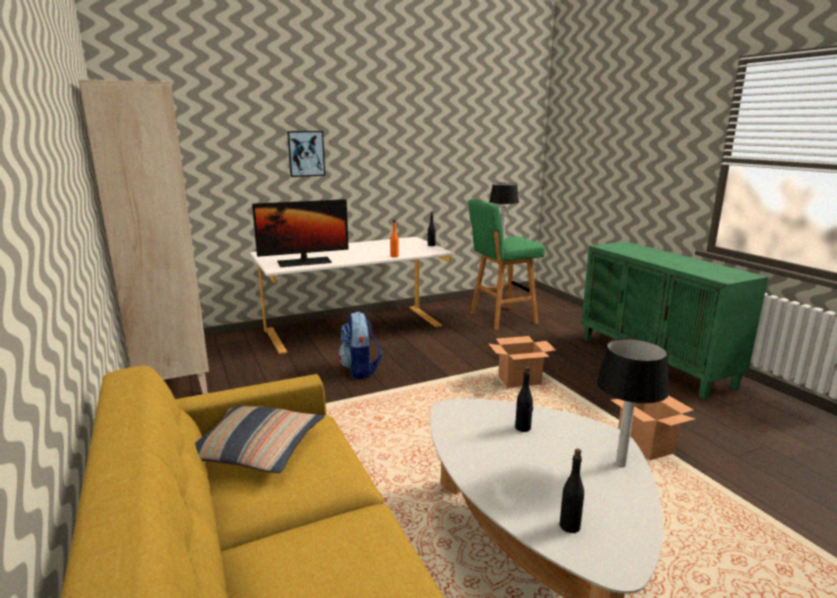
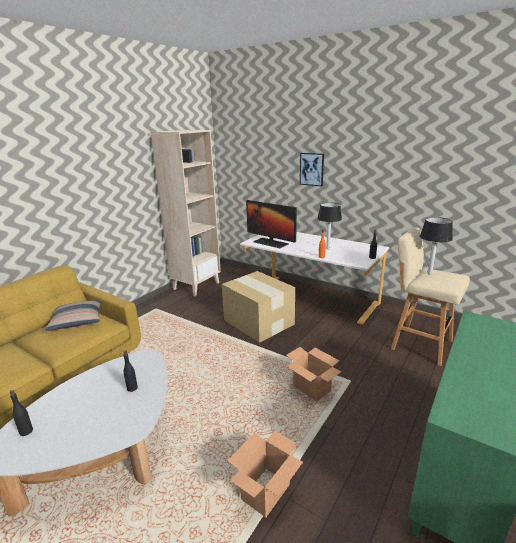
camera: 60 degrees right, 5 degrees up
backpack [338,312,382,379] -> cardboard box [222,271,295,343]
green stool [468,199,545,330] -> beige stool [391,227,470,366]
table lamp [596,338,669,467] -> table lamp moved to [317,202,342,250]

